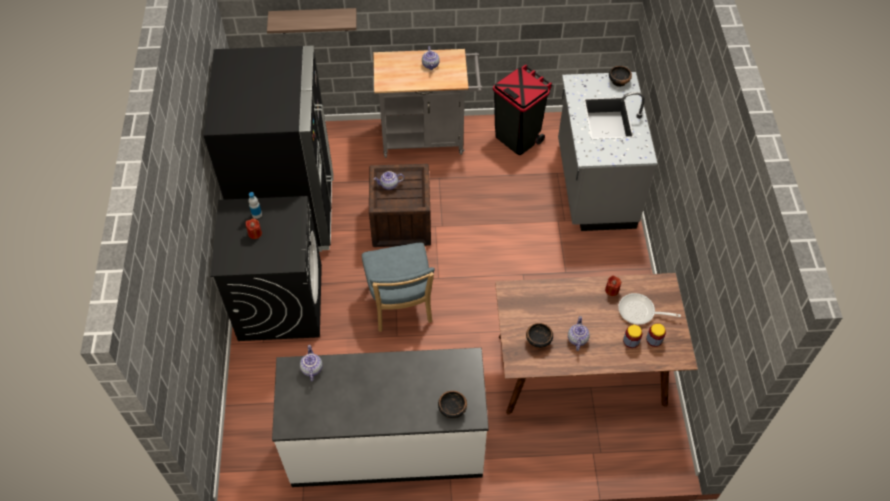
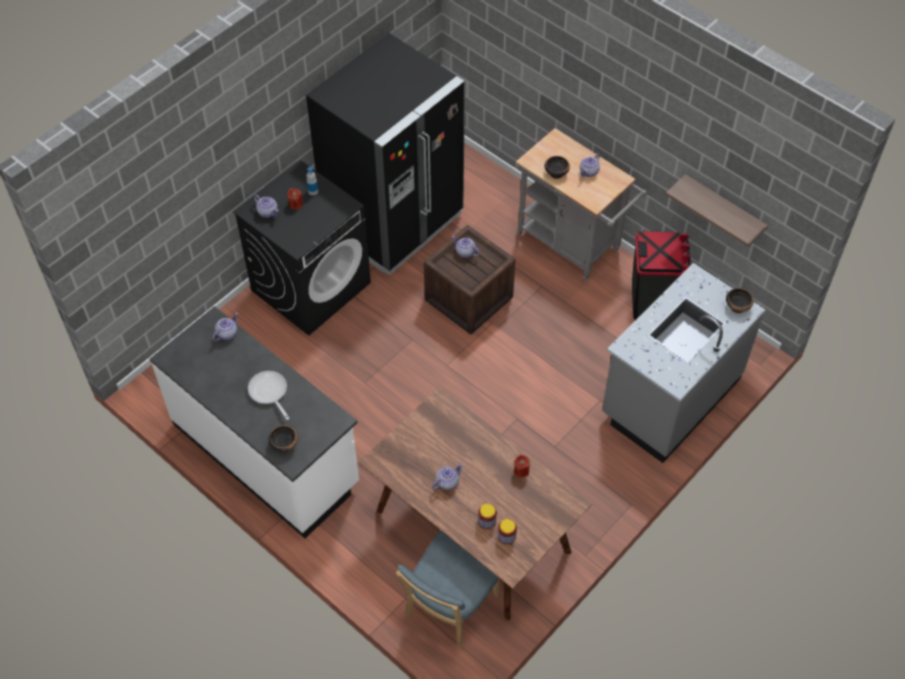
camera: 45 degrees right, 0 degrees up
shelf [267,8,356,34] -> shelf moved to [666,174,768,247]
blue chair [362,243,435,332] -> blue chair moved to [396,531,500,649]
bowl [526,323,553,348] -> bowl moved to [544,156,570,179]
frying pan [618,293,681,325] -> frying pan moved to [248,371,289,420]
none -> teapot [254,195,279,218]

